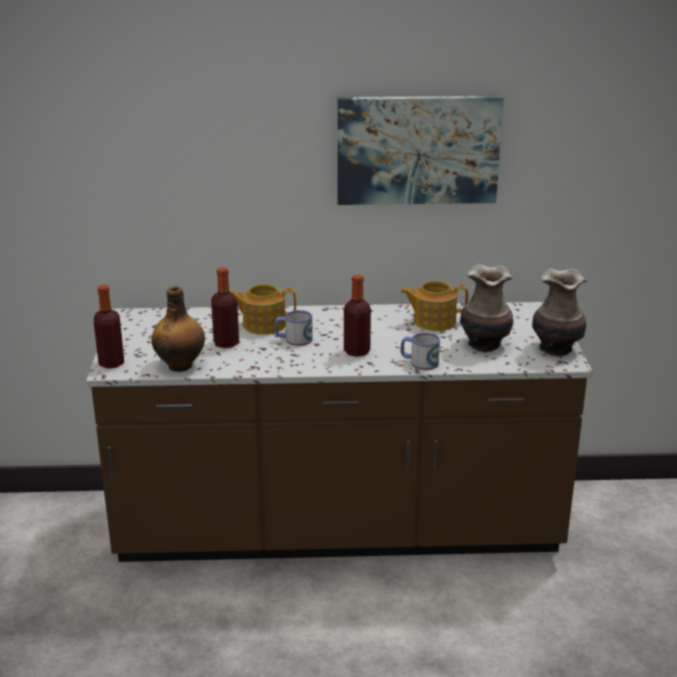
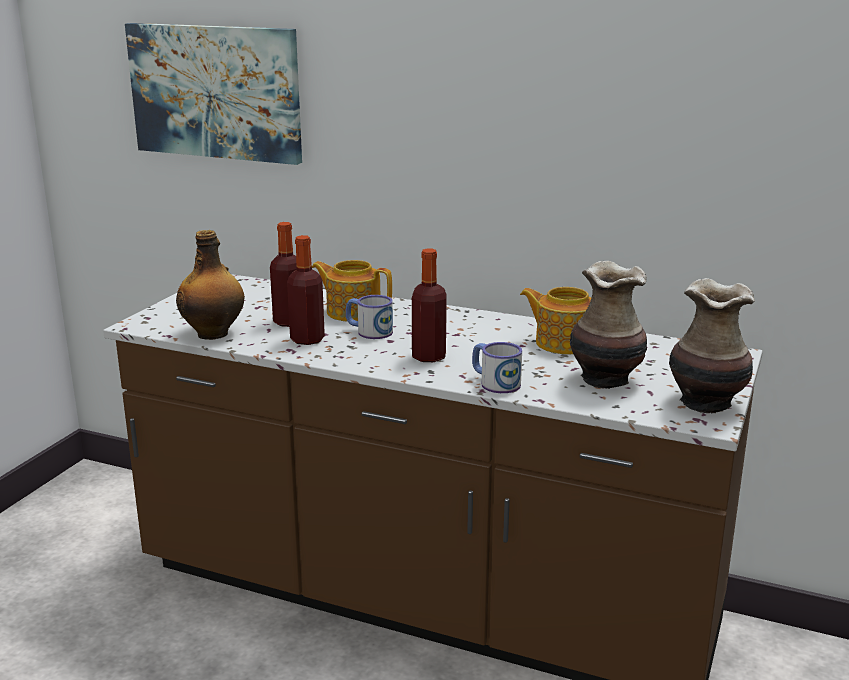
camera: 25 degrees right, 5 degrees down
bottle [94,285,124,368] -> bottle moved to [287,235,325,345]
picture [337,96,504,205] -> picture moved to [125,23,302,165]

